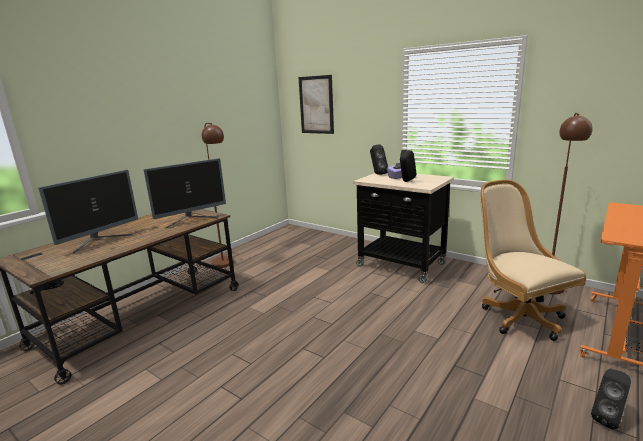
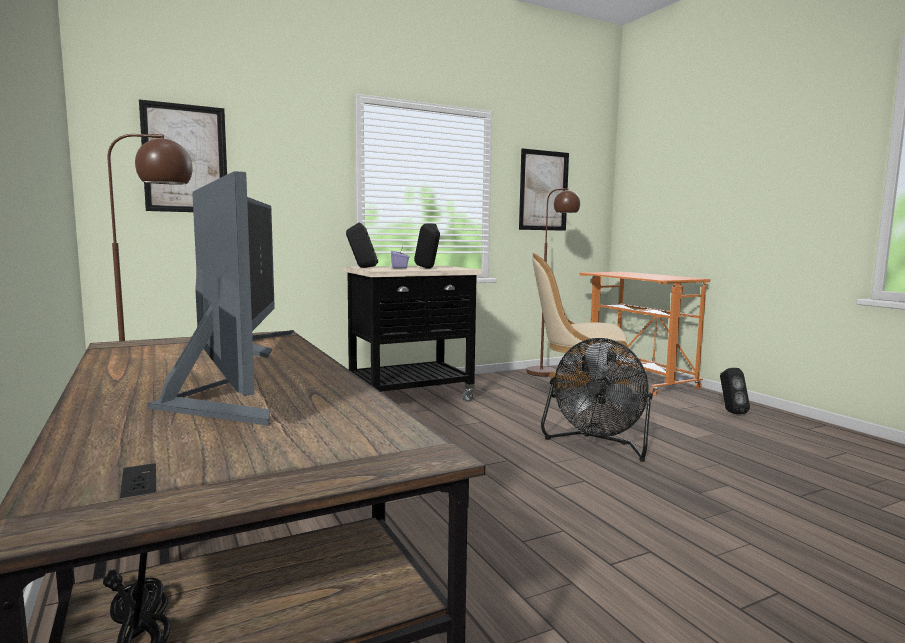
camera: 65 degrees left, 10 degrees down
none -> picture [519,148,569,231]
none -> black fan [541,338,653,462]

